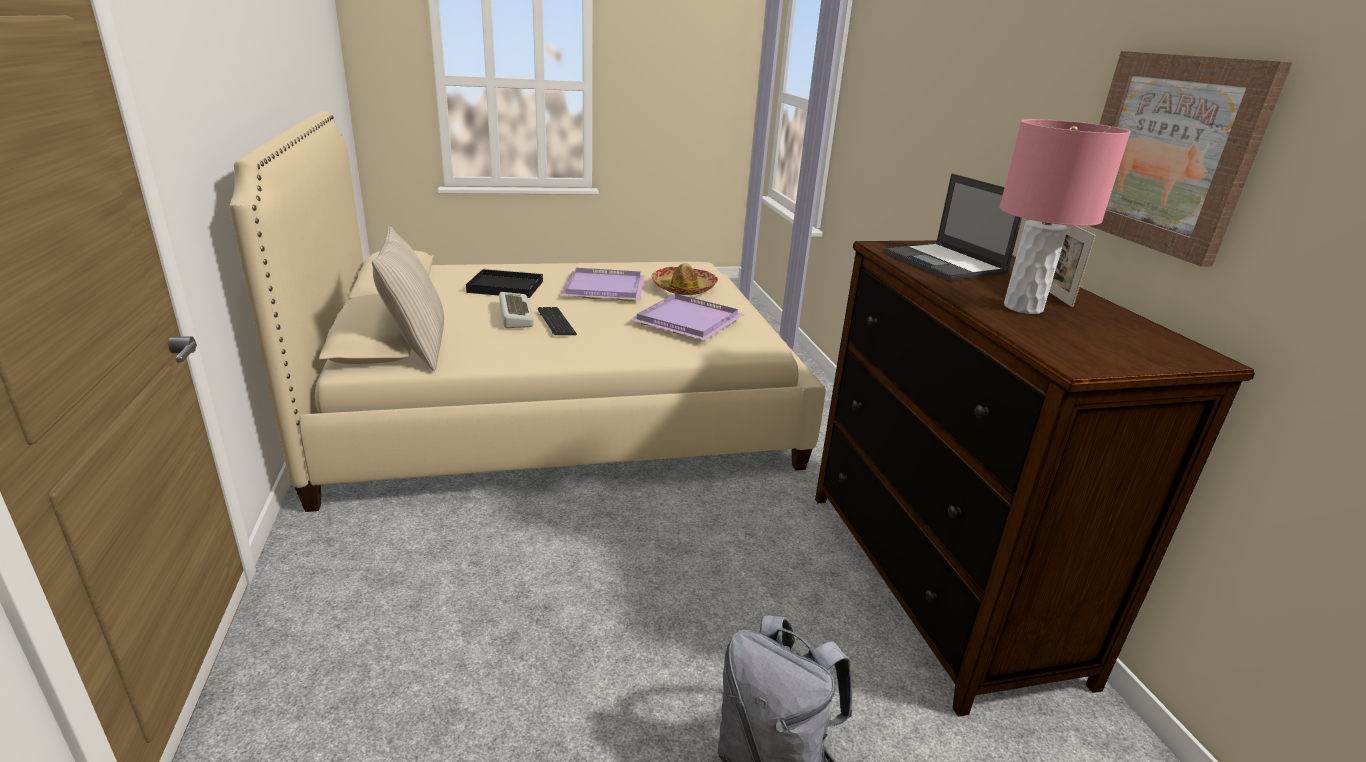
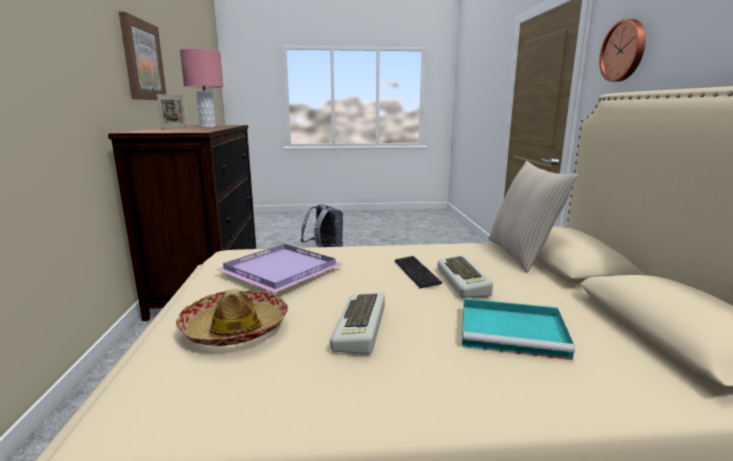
camera: 170 degrees left, 10 degrees down
black tray [466,269,543,298] -> turquoise tray [462,298,575,360]
purple tray [561,268,645,301] -> keyboard [330,293,385,355]
laptop [883,173,1022,281] -> none
none -> wall clock [599,19,646,82]

